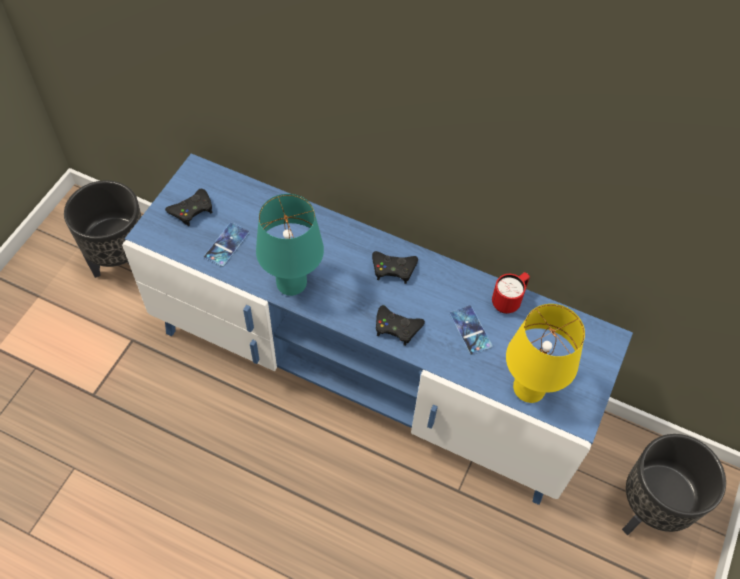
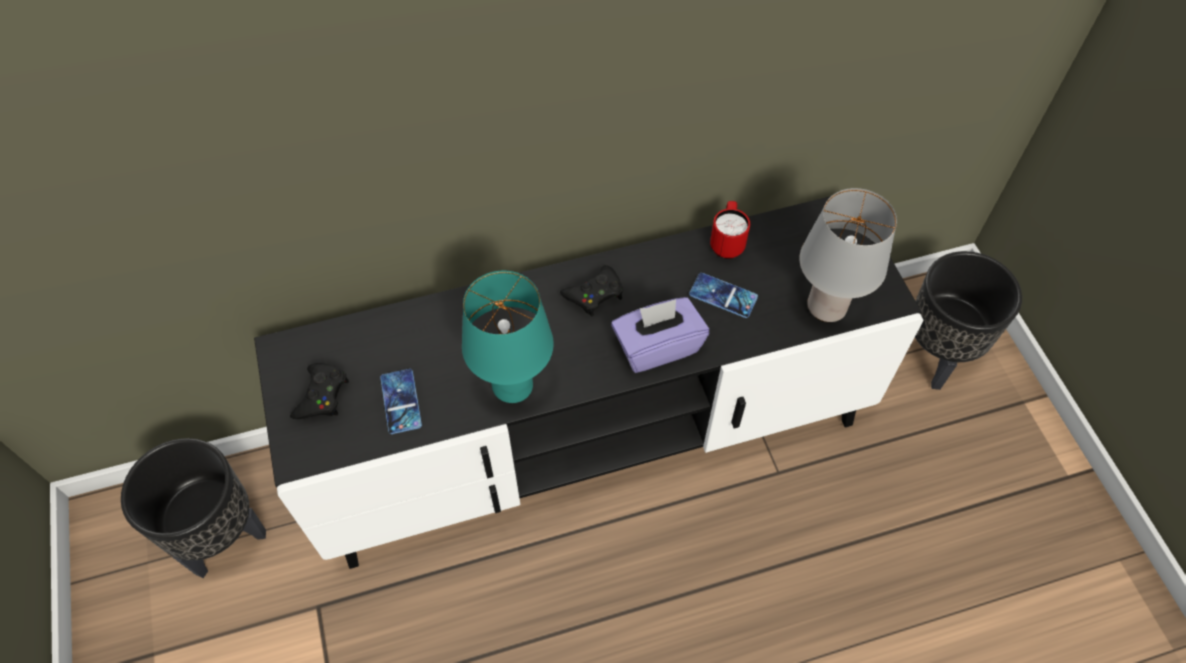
camera: 40 degrees left, 0 degrees up
blue tv stand [122,153,633,505] -> black tv stand [254,196,923,569]
black game controller [376,305,425,346] -> purple tissue box [611,297,709,373]
yellow table lamp [506,304,585,403] -> grey table lamp [799,188,897,322]

